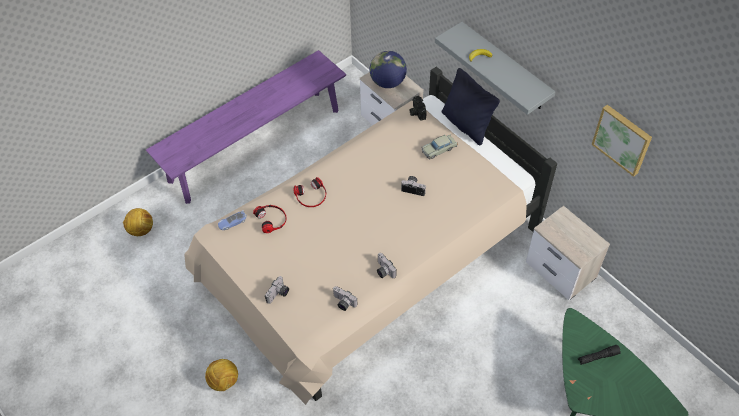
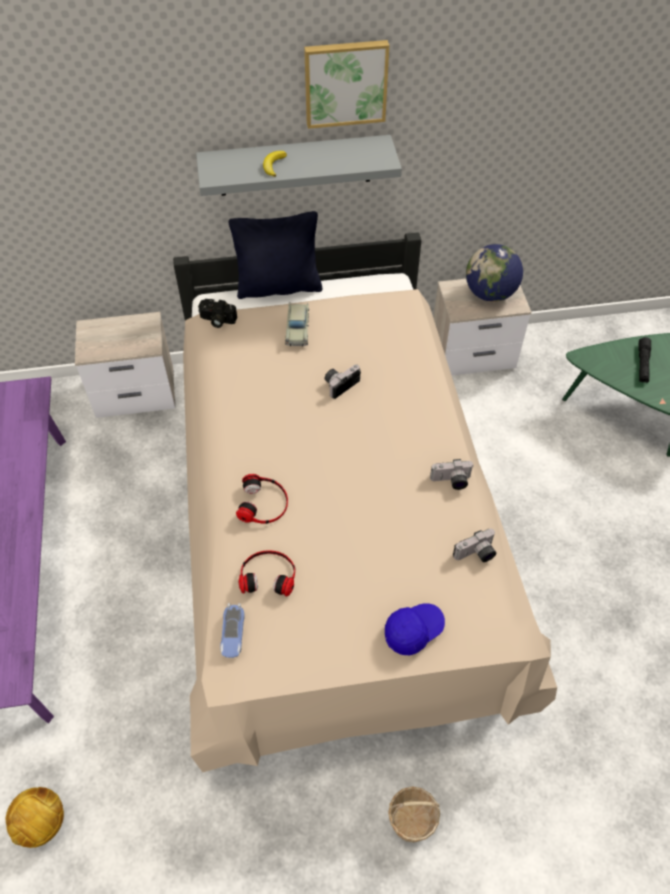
camera: 60 degrees left, 0 degrees up
football [205,359,238,391] -> basket [388,786,440,843]
camera [265,276,289,304] -> blue cap [385,603,445,655]
globe [370,51,407,88] -> globe moved to [466,244,523,302]
picture [592,105,652,177] -> picture moved to [304,40,389,129]

